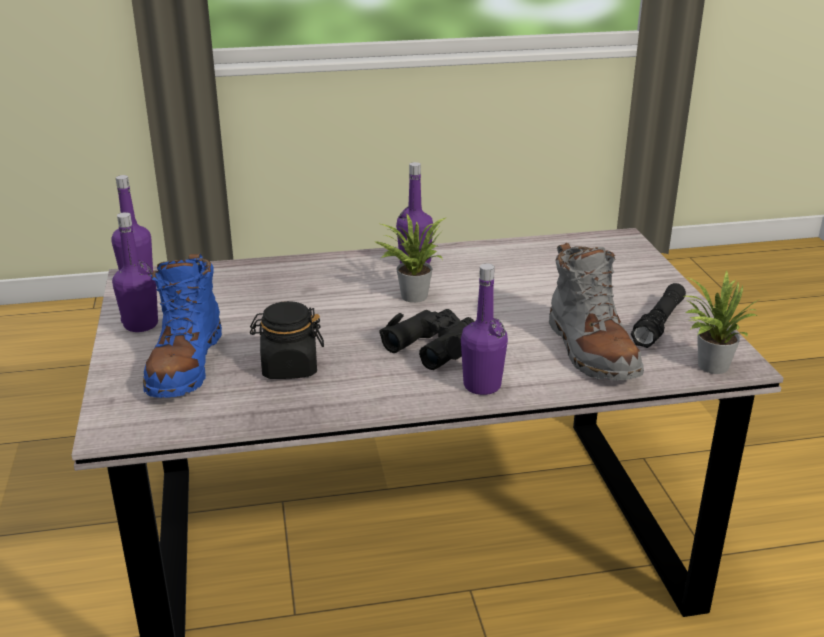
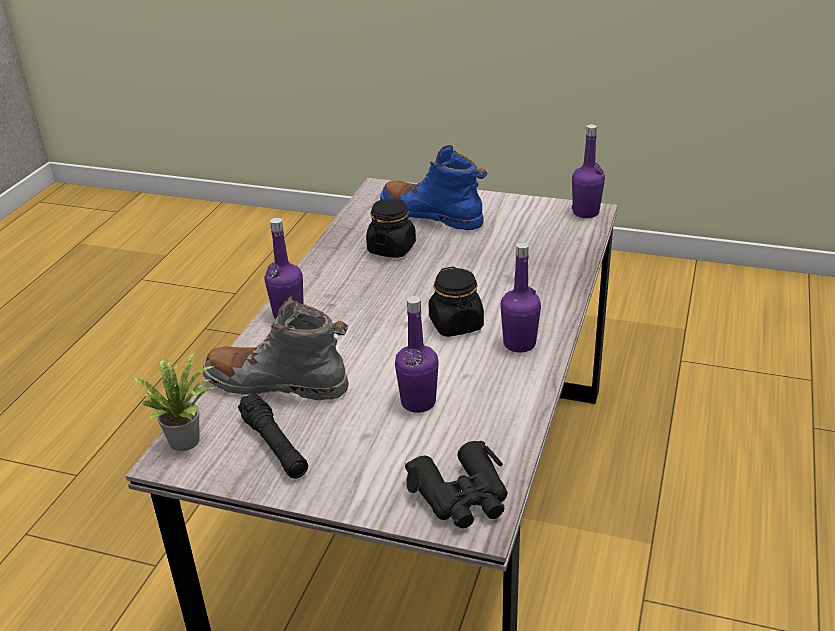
camera: 120 degrees right, 5 degrees up
purple bottle [112,212,158,332] -> purple bottle moved to [395,296,439,413]
potted plant [373,214,445,303] -> black jar [429,266,484,337]
black binoculars [379,309,475,370] -> black binoculars moved to [405,441,508,529]

